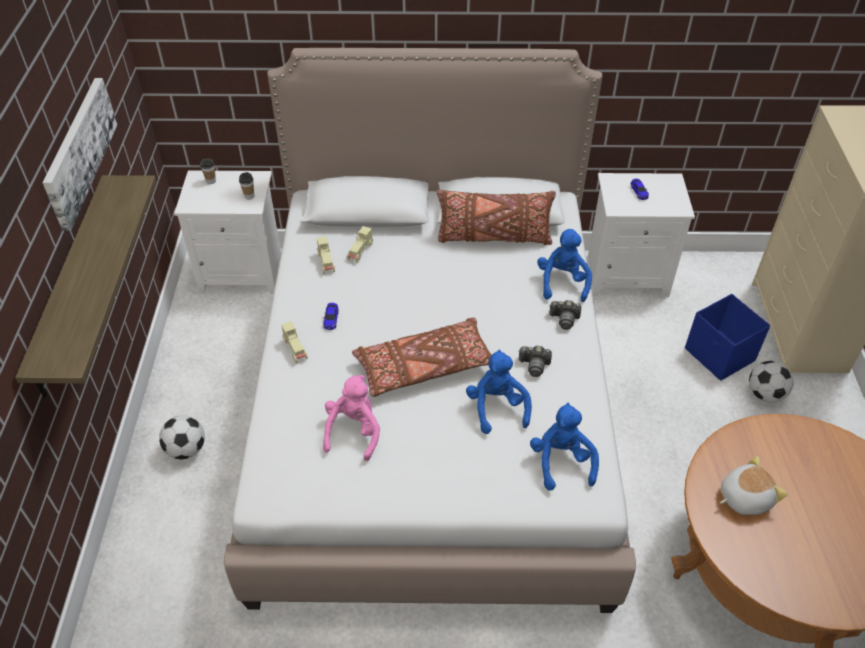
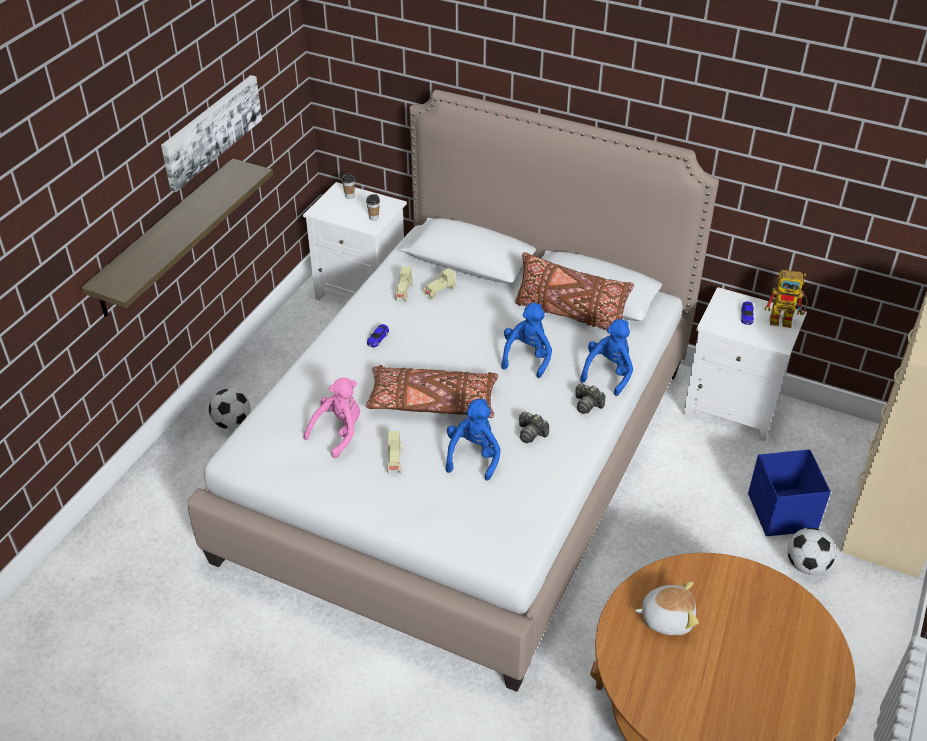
camera: 25 degrees right, 5 degrees down
beige toy car [281,321,308,363] -> beige toy car moved to [387,431,402,474]
blue plush toy [530,403,599,491] -> blue plush toy moved to [501,303,552,378]
none -> toy robot [765,270,808,328]

